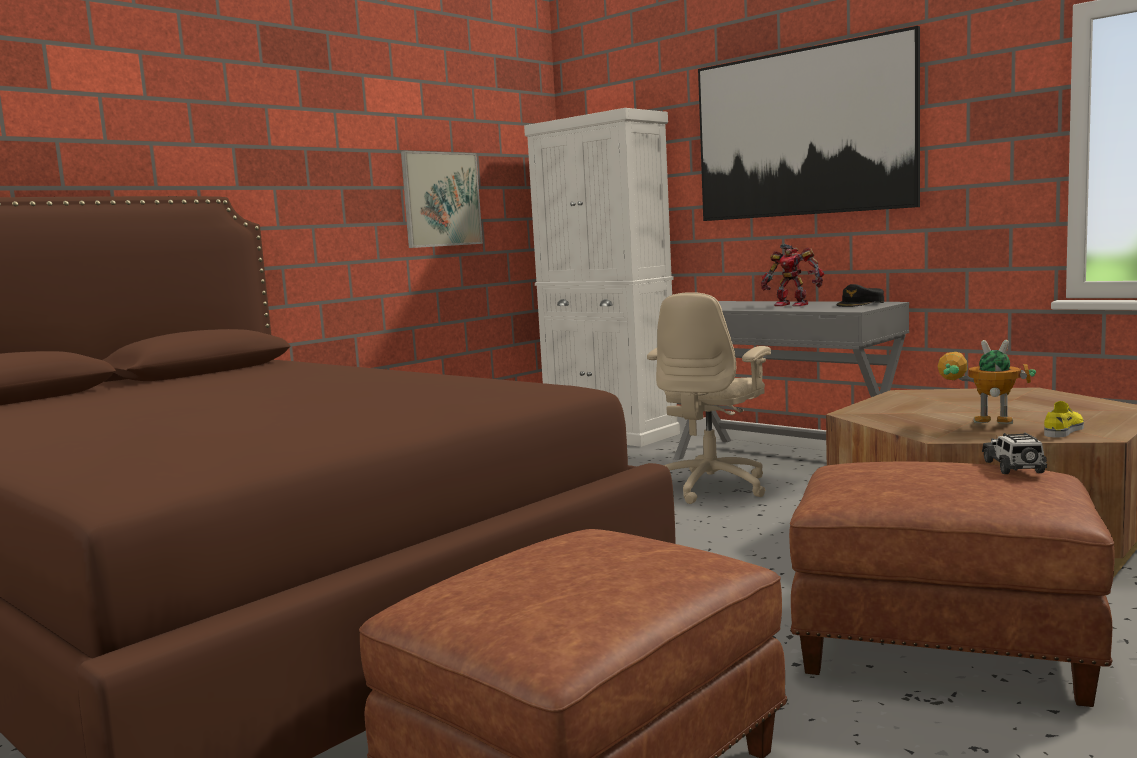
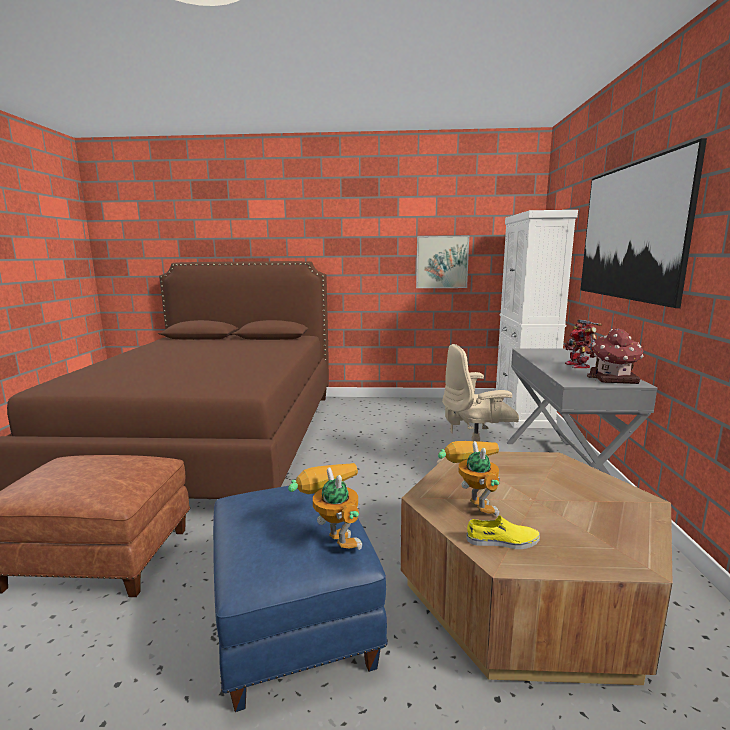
camera: 50 degrees right, 5 degrees up
brown ottoman [789,462,1115,707] -> blue ottoman [213,486,388,712]
black cap [836,284,884,307] -> toy house [587,328,644,384]
toy car [982,433,1047,474] -> toy robot [288,463,362,550]

